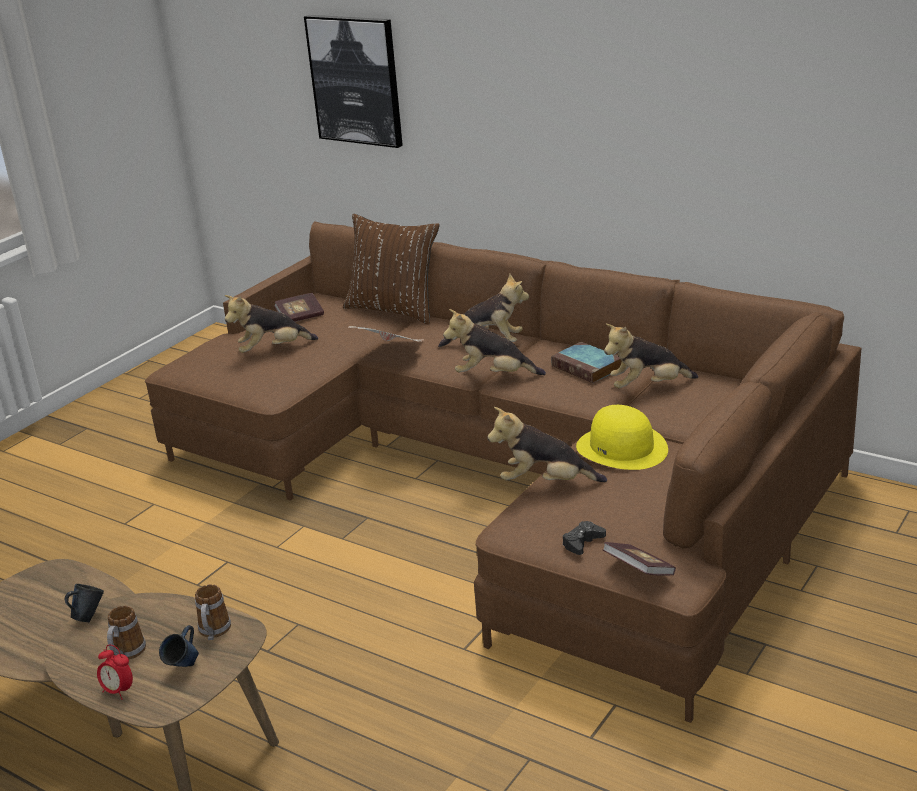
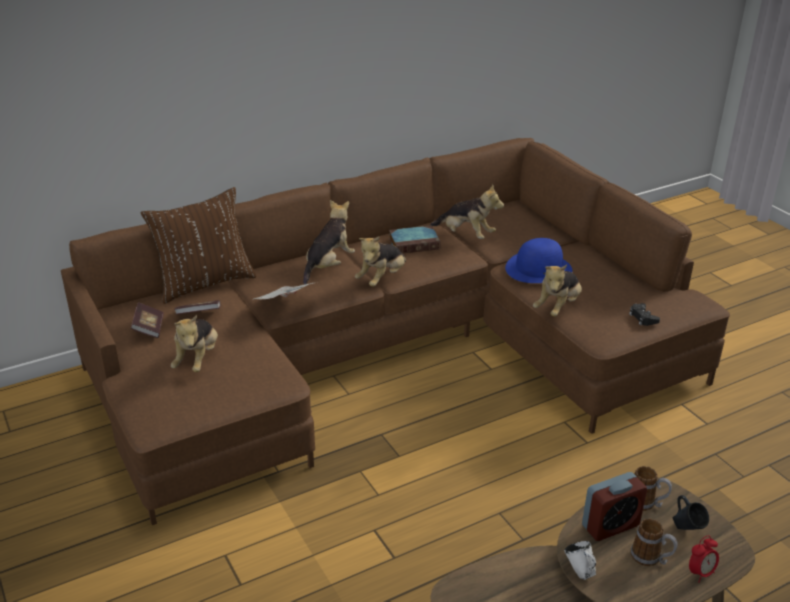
camera: 65 degrees left, 5 degrees up
blue mug [65,584,104,622] -> white mug [564,541,596,580]
picture [304,15,403,148] -> none
yellow hat [576,405,668,470] -> blue hat [505,238,572,283]
book [602,542,676,576] -> book moved to [175,300,221,314]
plush toy [604,324,698,388] -> plush toy turned 75 degrees counterclockwise [430,184,504,239]
none -> alarm clock [582,472,647,541]

